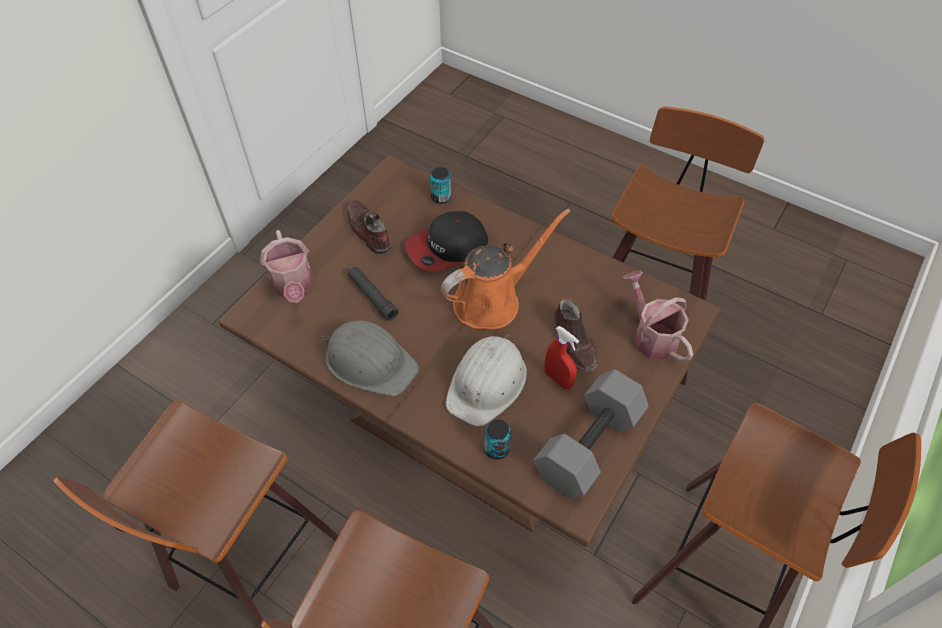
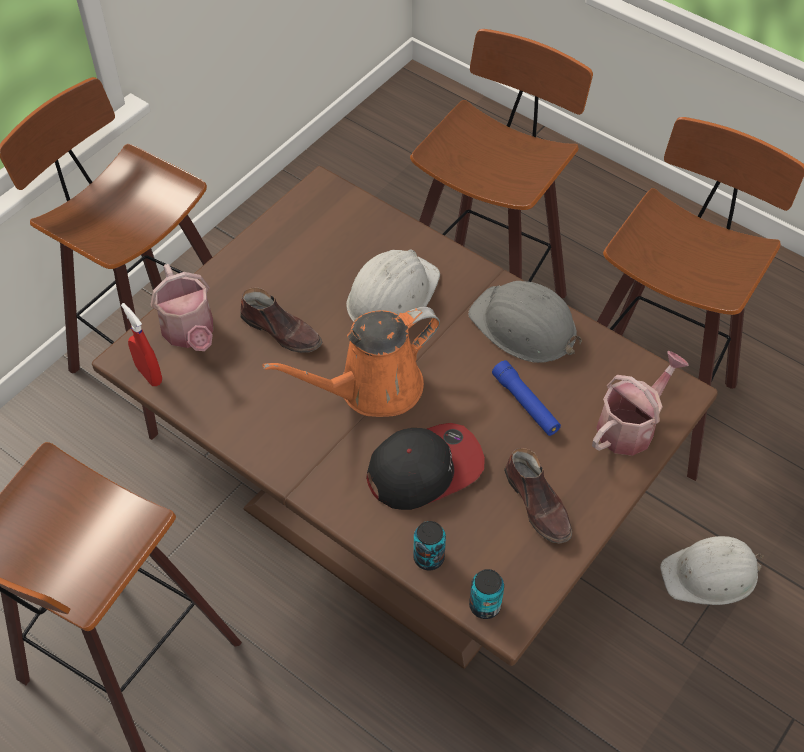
camera: 175 degrees left, 0 degrees up
watering can [260,230,313,303] -> watering can turned 60 degrees clockwise [592,351,689,456]
black flashlight [348,267,399,321] -> blue flashlight [492,360,561,436]
can [484,419,511,460] -> can moved to [469,569,504,619]
grey dumbbell [533,369,649,498] -> none
red spray bottle [545,326,579,389] -> red spray bottle moved to [121,303,162,386]
brown shoe [554,297,597,372] -> brown shoe turned 135 degrees clockwise [240,288,322,353]
none -> white hard hat [660,536,764,605]

